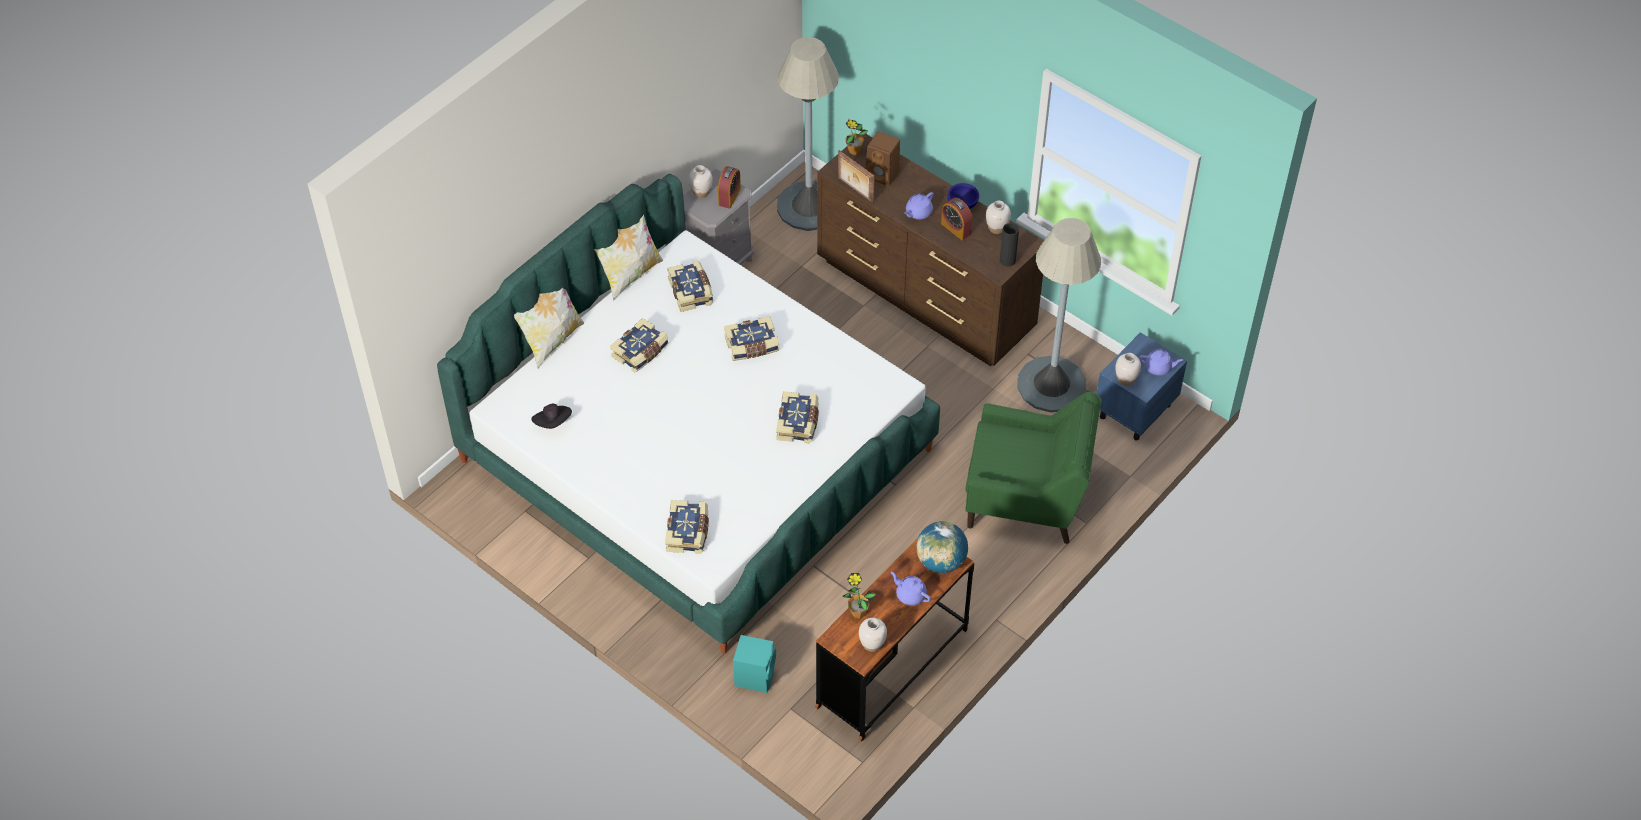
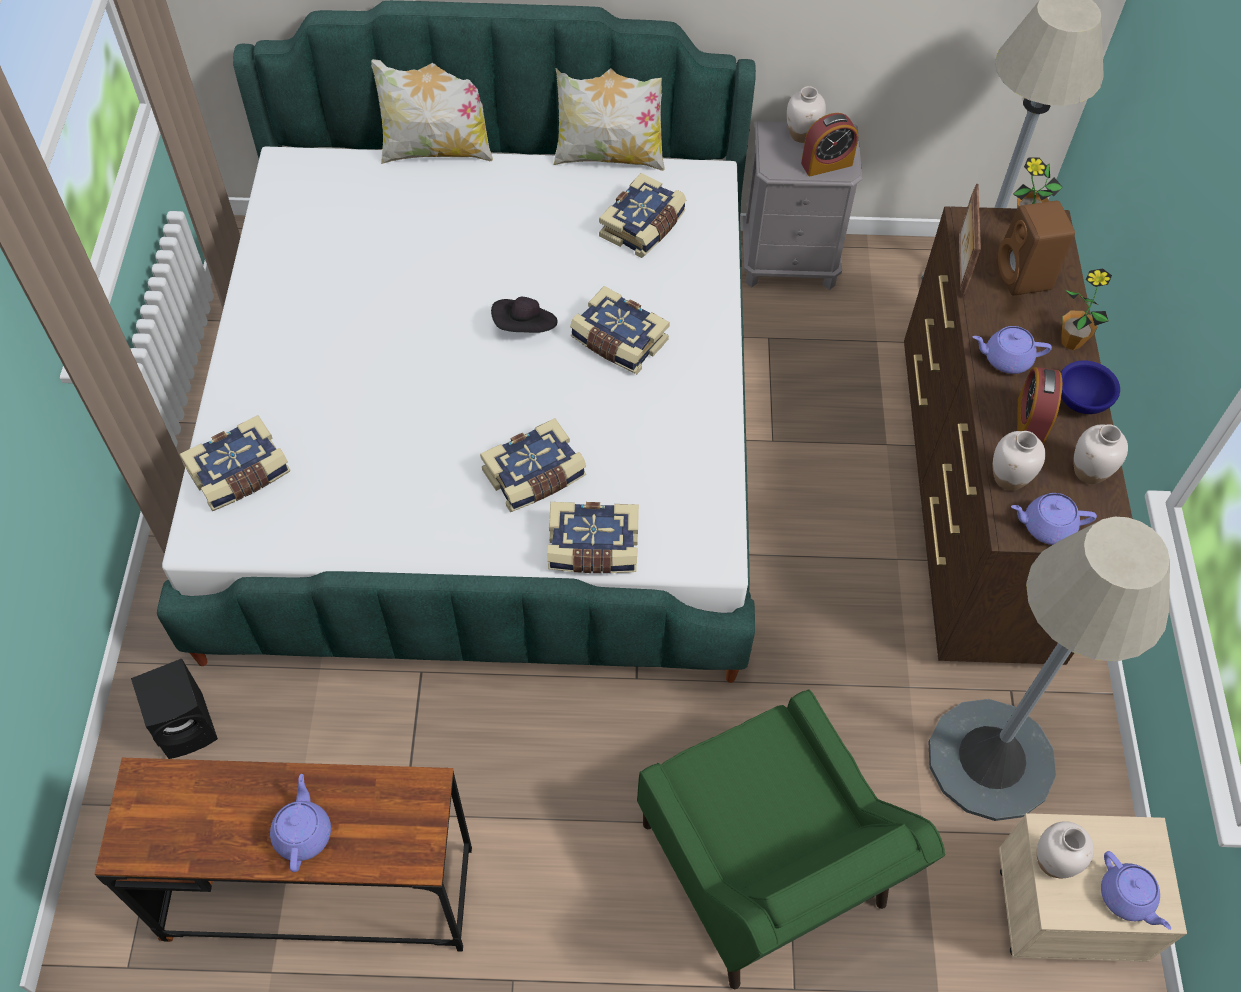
camera: 50 degrees right, 5 degrees up
black hat [531,404,572,429] -> black hat moved to [491,297,558,333]
book [610,318,669,373] -> book moved to [547,502,639,573]
turquoise speaker [733,635,776,693] -> black speaker [131,659,218,759]
potted plant [843,573,876,618] -> potted plant moved to [1061,268,1112,350]
white vase [859,618,887,652] -> white vase moved to [993,431,1045,491]
globe [916,521,968,573] -> none
black vase [1000,223,1019,267] -> purple teapot [1011,493,1097,545]
blue nightstand [1097,332,1187,441] -> beige nightstand [999,813,1187,962]

